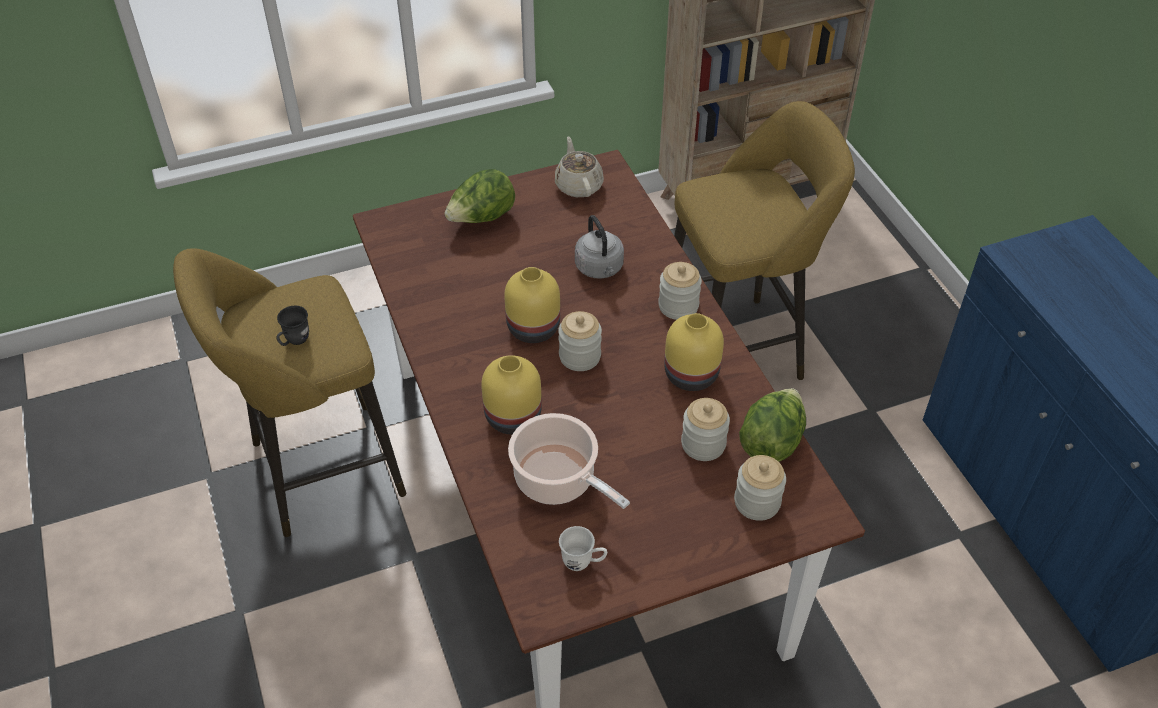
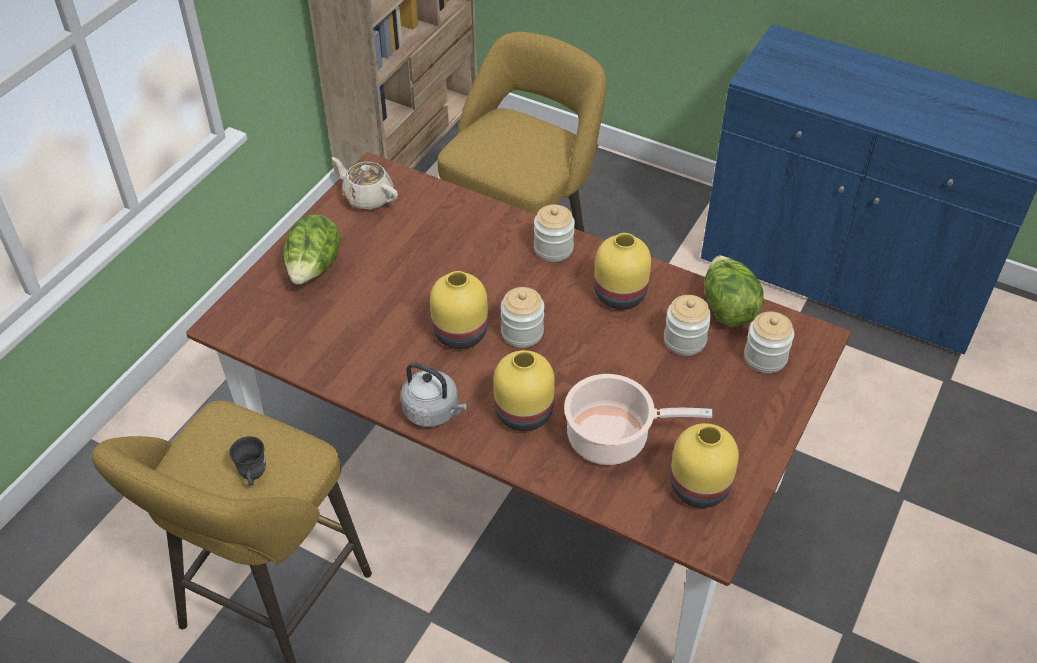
camera: 40 degrees left, 0 degrees up
white mug [559,526,608,571] -> yellow vase [670,423,739,508]
grey kettle [575,215,624,279] -> grey kettle moved to [401,362,467,427]

